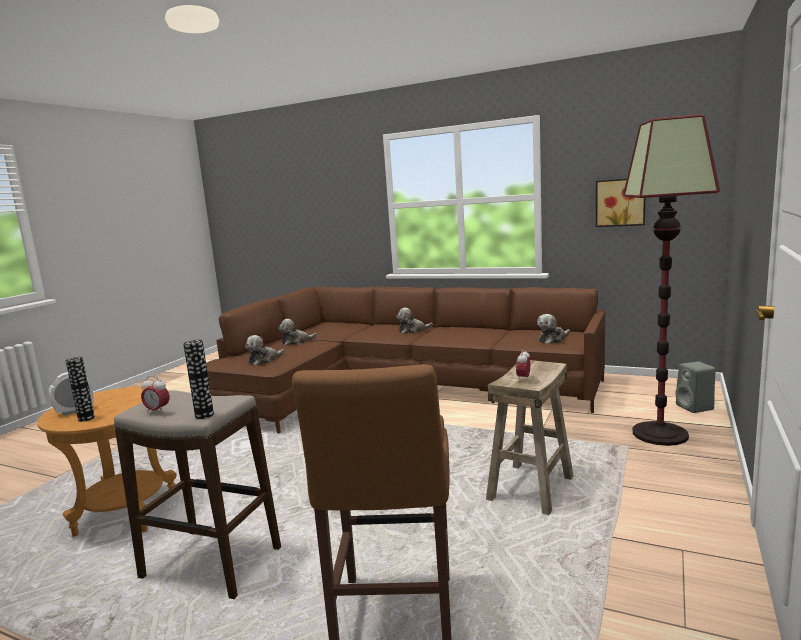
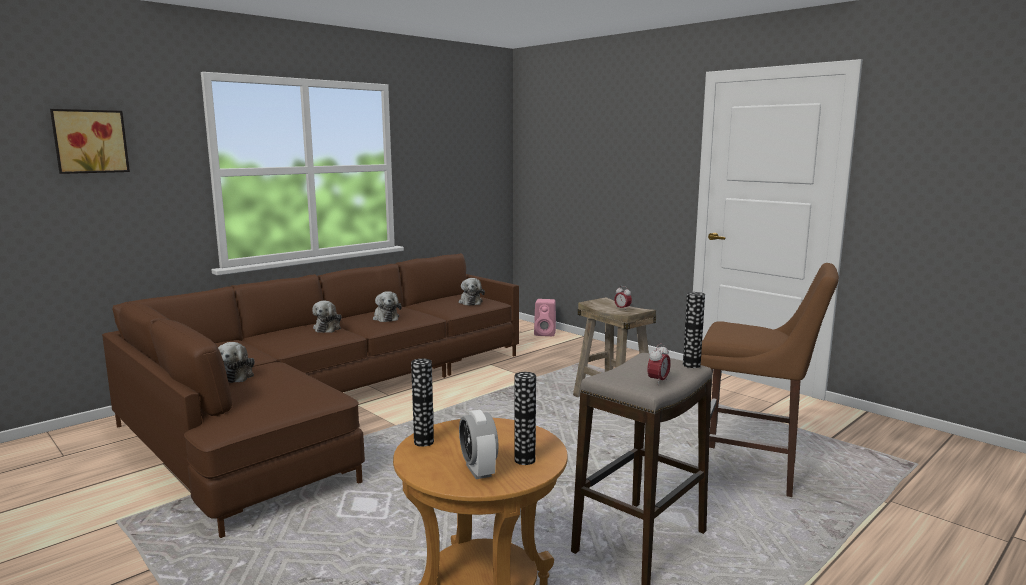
camera: 70 degrees left, 0 degrees up
plush toy [245,335,285,365] -> plush toy moved to [373,291,402,322]
picture [596,179,645,227] -> picture moved to [50,109,130,174]
floor lamp [623,114,720,446] -> none
grey speaker [675,361,716,413] -> pink speaker [534,299,556,336]
none -> vase [411,359,434,447]

